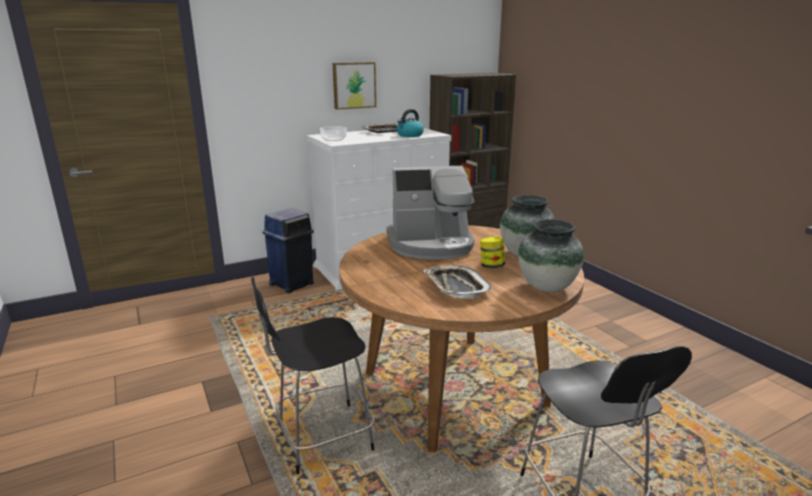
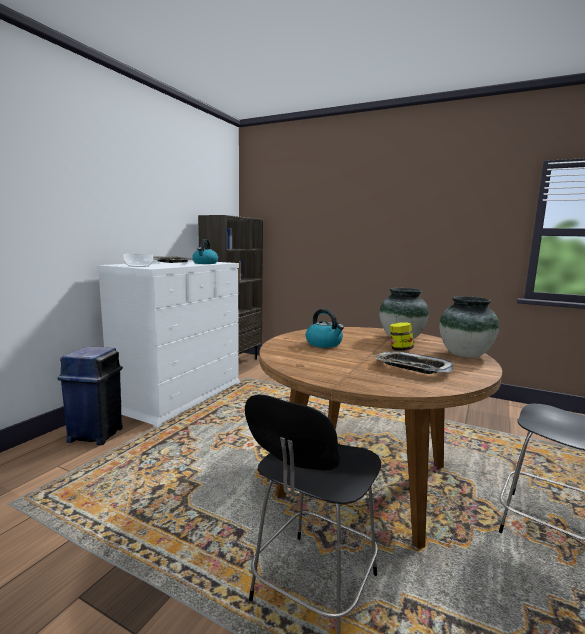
camera: 35 degrees left, 10 degrees down
picture [333,62,376,110] -> none
coffee machine [387,166,475,260] -> kettle [306,309,344,348]

